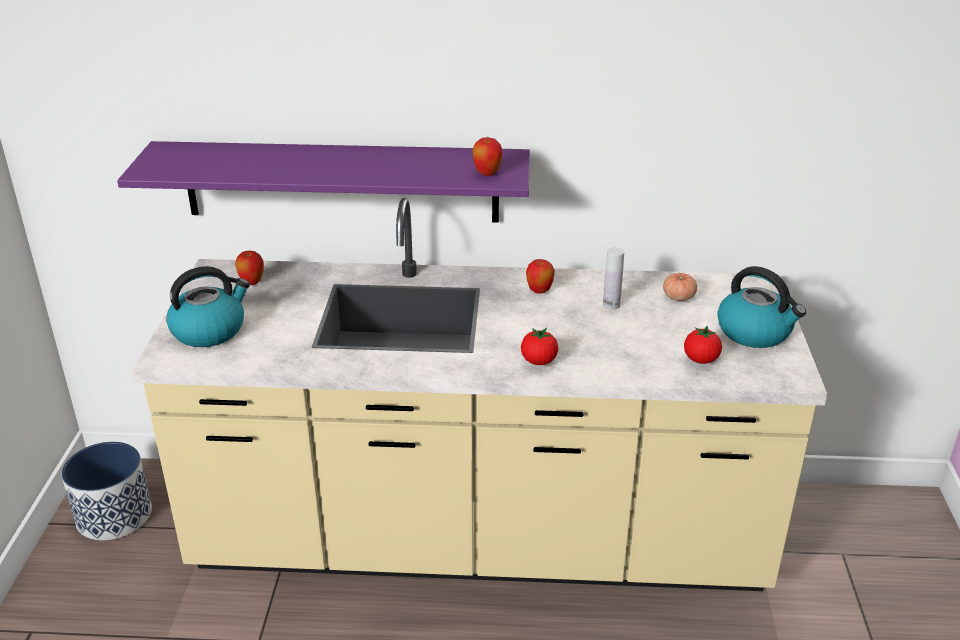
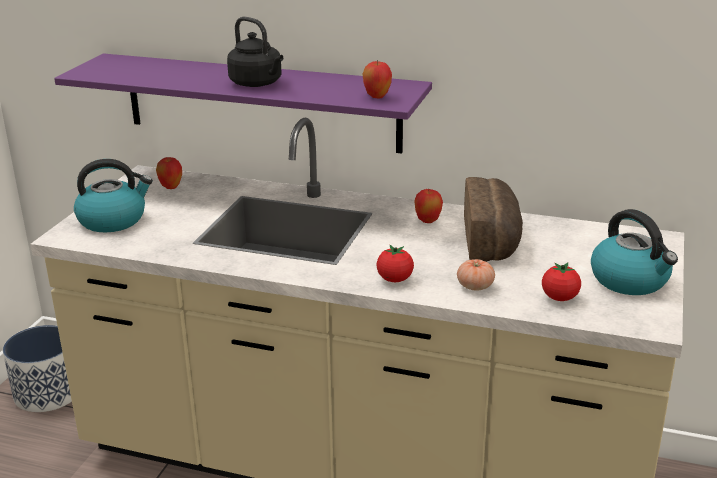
camera: 15 degrees right, 5 degrees down
white bottle [603,247,624,310] -> bread [464,177,523,262]
tomato [663,273,697,301] -> tomato moved to [457,259,495,291]
none -> black kettle [227,17,283,87]

